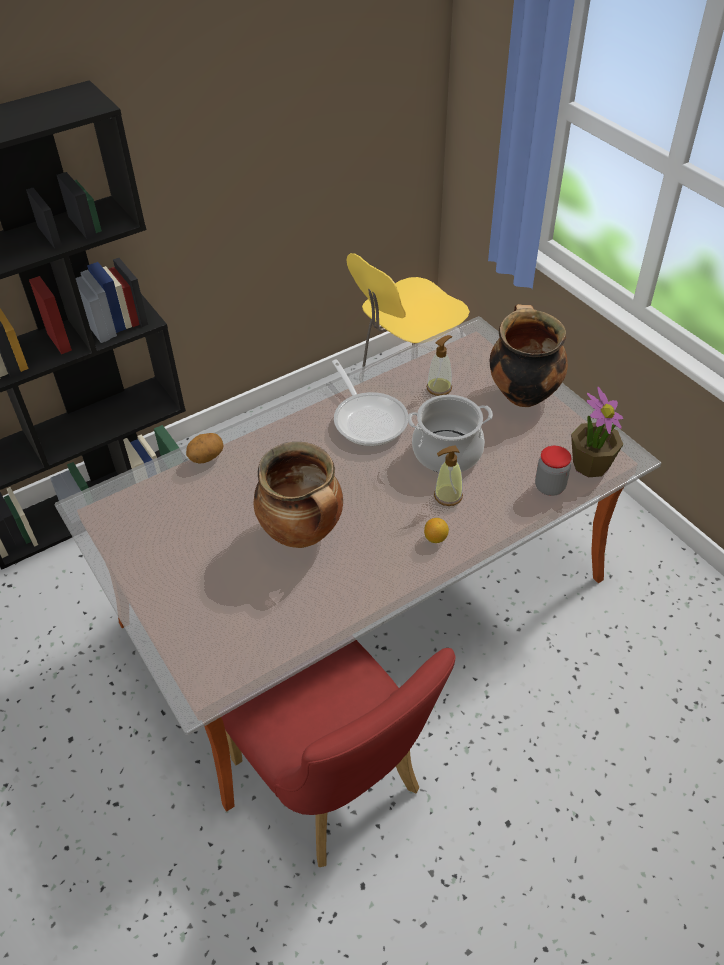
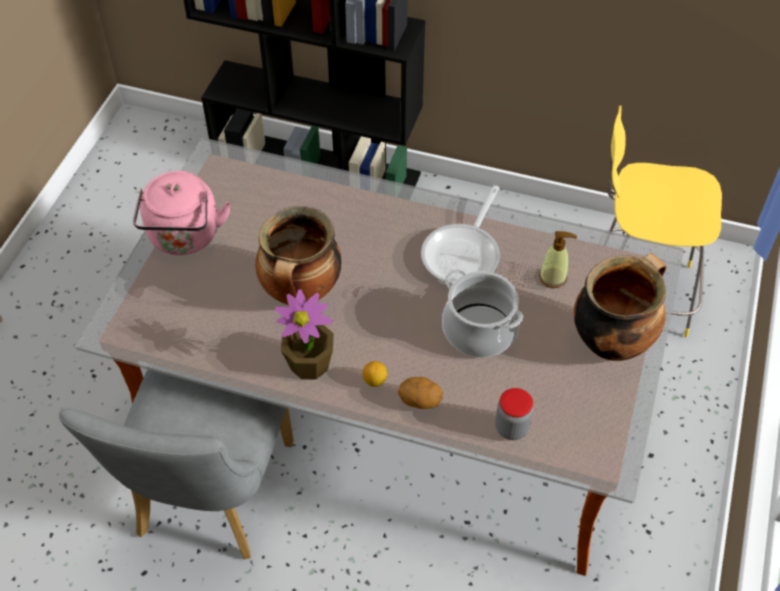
camera: 50 degrees right, 5 degrees up
potato [186,433,223,463] -> potato moved to [398,377,443,409]
red chair [221,640,456,867] -> grey chair [59,369,294,560]
soap dispenser [434,446,463,506] -> none
potted plant [571,386,623,477] -> potted plant moved to [275,290,334,379]
none -> pink kettle [133,171,231,255]

